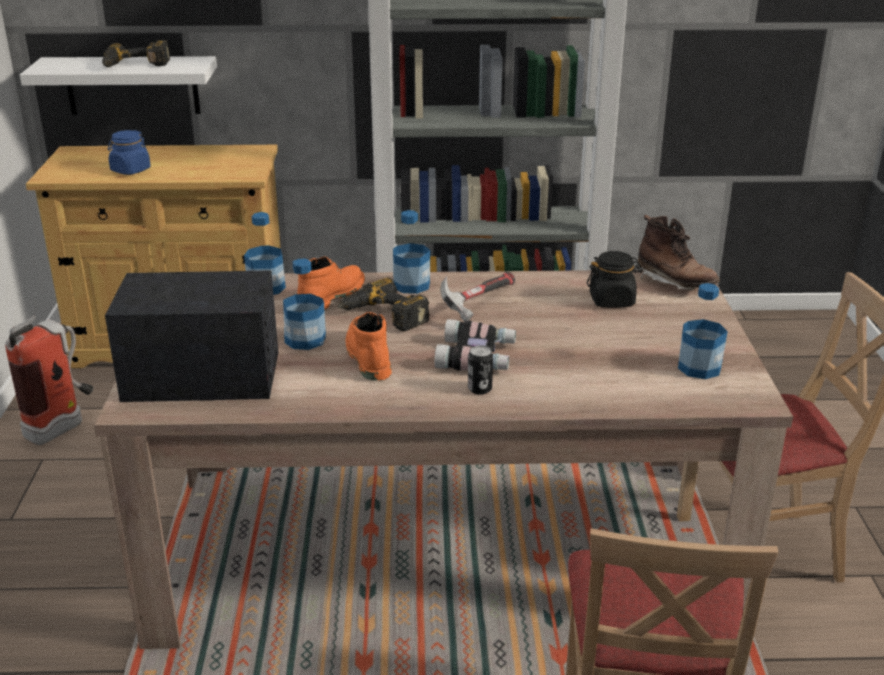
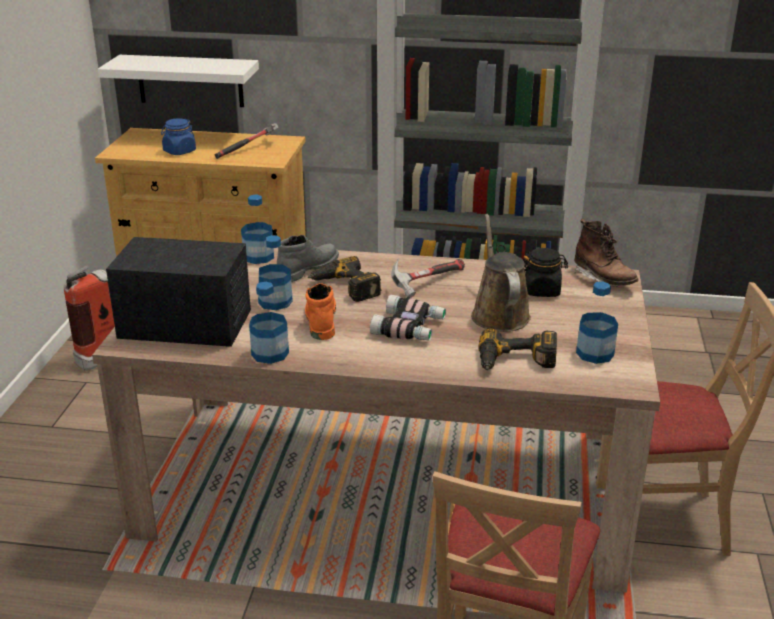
camera: 10 degrees right, 0 degrees up
power drill [102,40,170,67] -> power drill moved to [478,328,557,370]
orange boot [297,256,365,310] -> grey boot [277,235,339,282]
bottle [393,210,430,294] -> bottle moved to [249,282,289,364]
can [468,345,493,395] -> none
none -> hammer [214,123,278,159]
none -> brown watering can [471,214,531,332]

